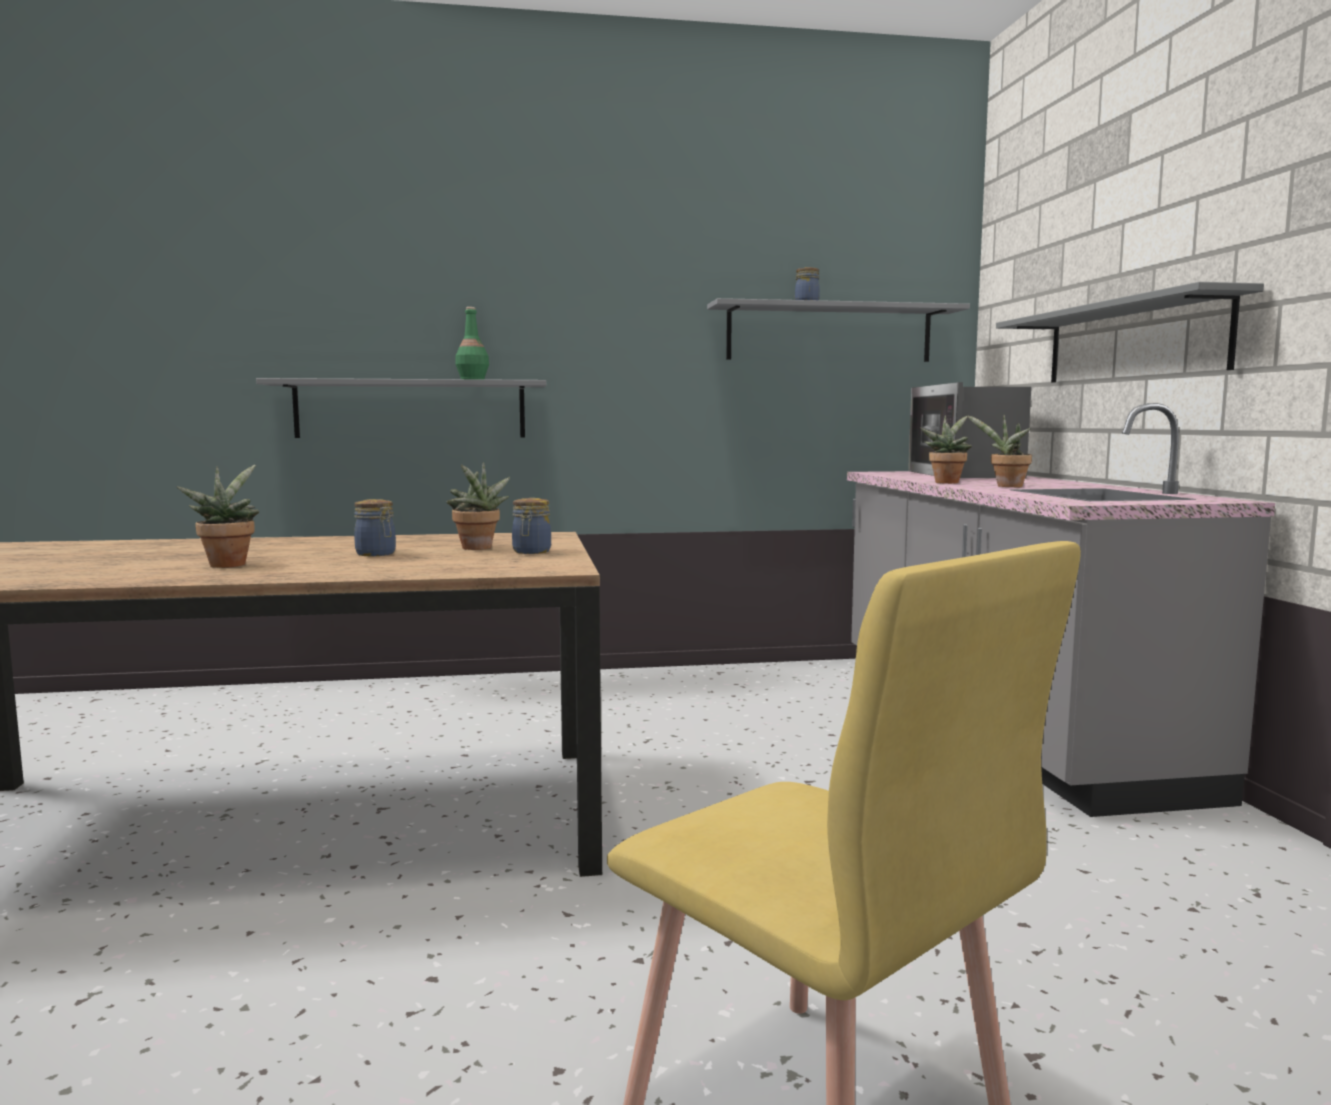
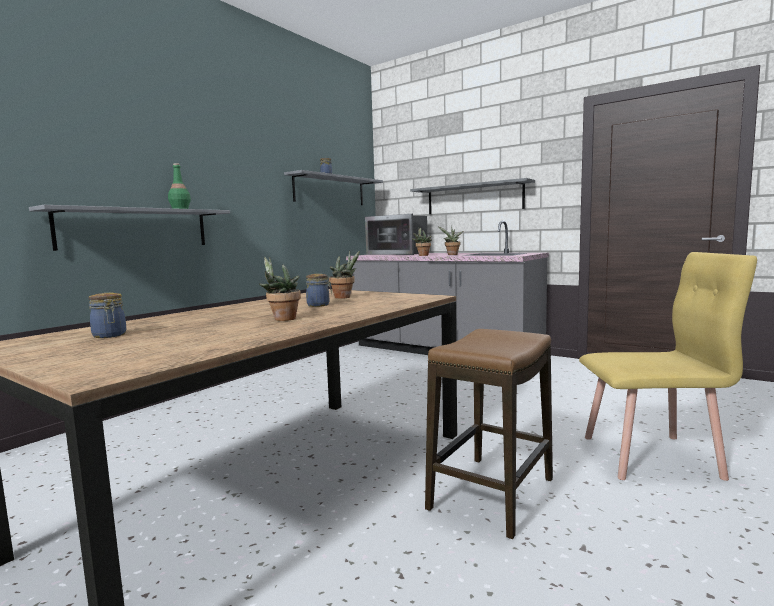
camera: 45 degrees left, 0 degrees up
jar [512,498,551,554] -> jar moved to [89,293,126,338]
none -> stool [425,329,553,539]

